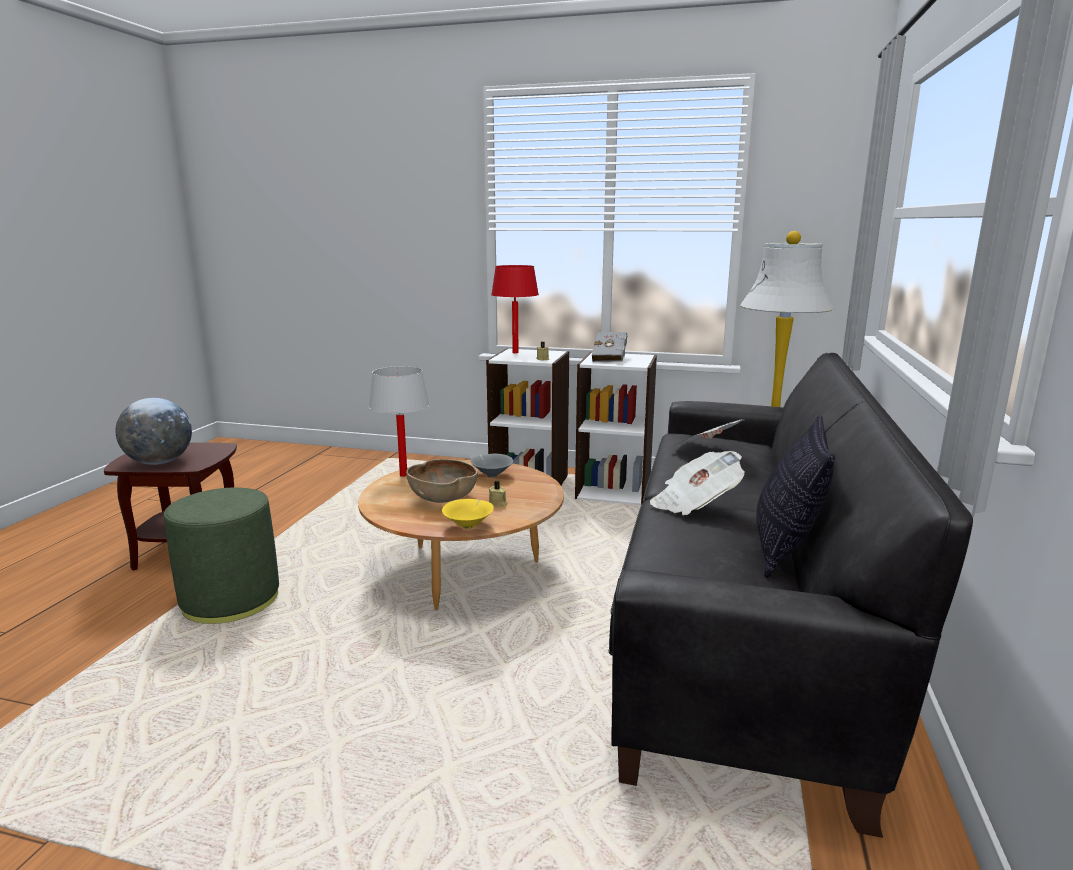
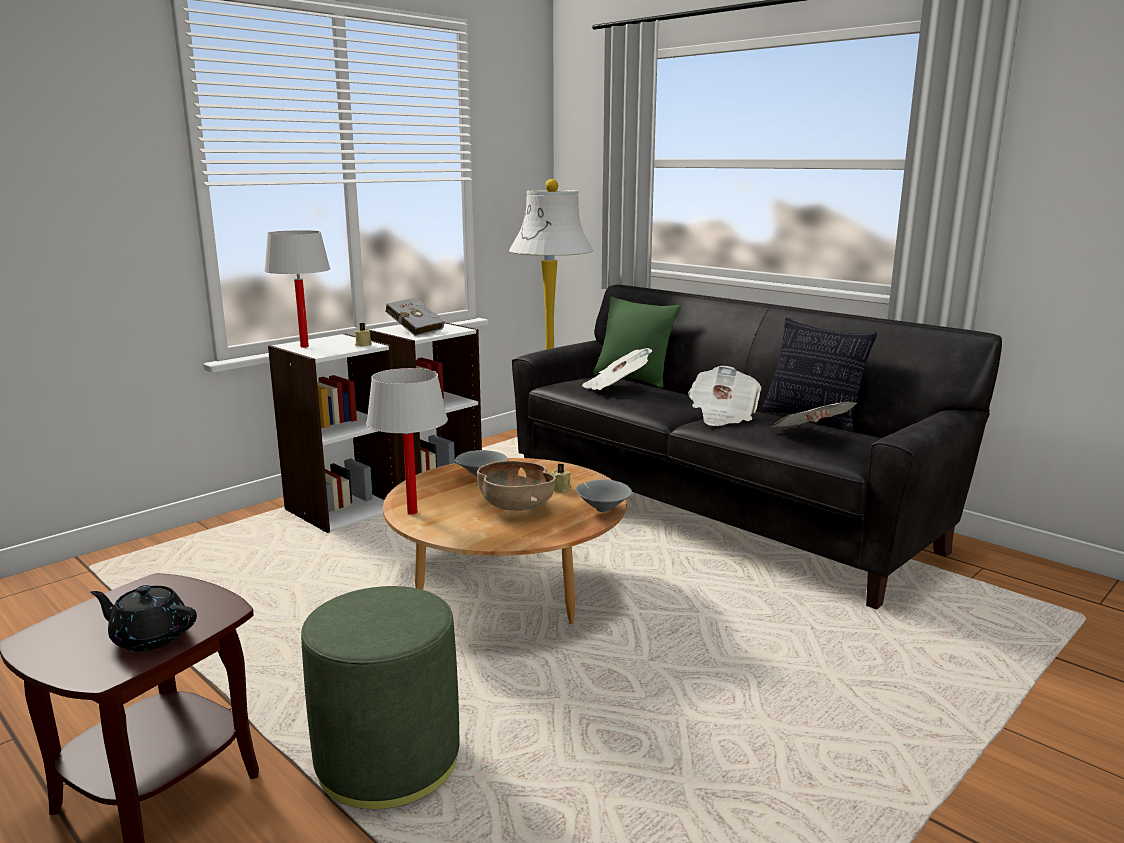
camera: 60 degrees left, 0 degrees up
globe [116,398,192,465] -> black teapot [90,585,197,651]
yellow bowl [442,499,494,529] -> grey bowl [576,480,632,512]
red table lamp [491,265,539,354] -> white table lamp [264,230,330,348]
none -> green pillow [593,297,681,388]
none -> newspaper [771,401,857,427]

